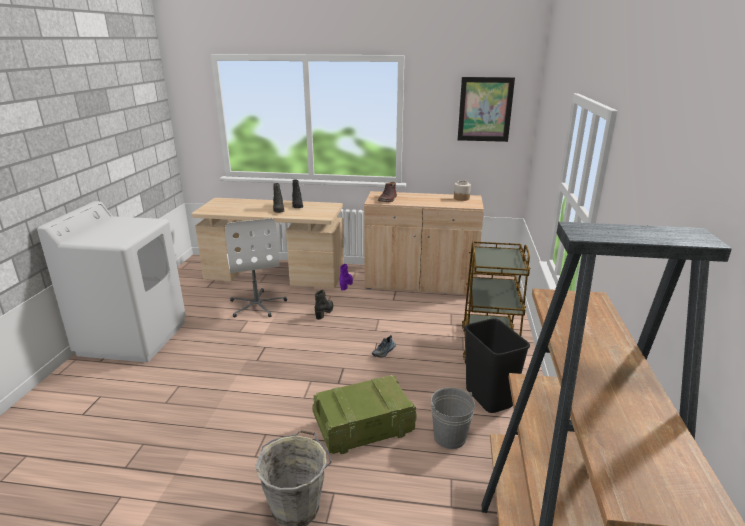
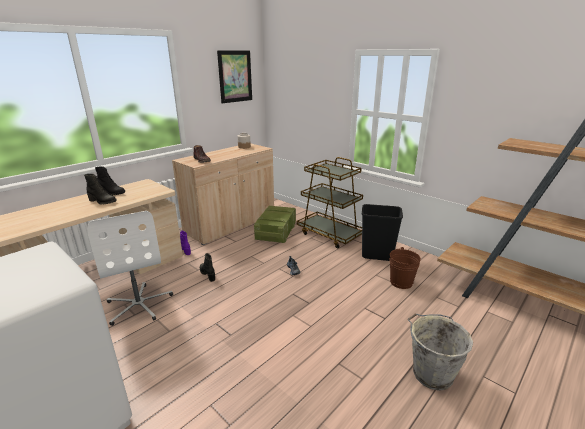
camera: 55 degrees left, 0 degrees up
white office chair [225,218,287,318] -> white office chair turned 45 degrees clockwise [87,211,173,326]
crate [312,375,417,454] -> crate moved to [254,206,296,243]
grey bucket [431,387,475,449] -> brown bucket [390,247,421,289]

